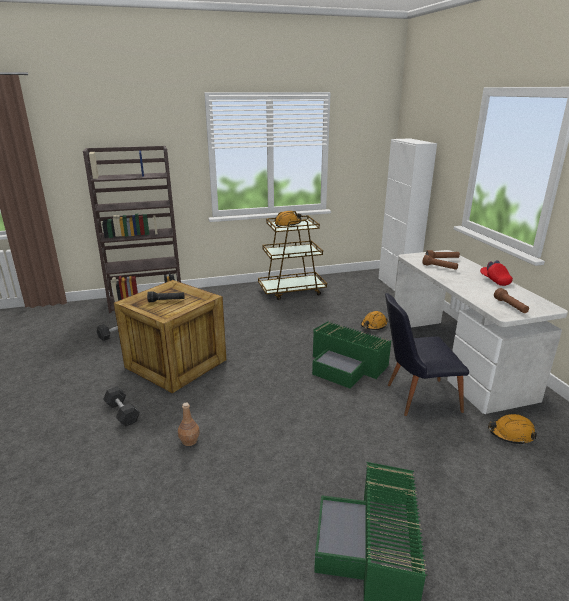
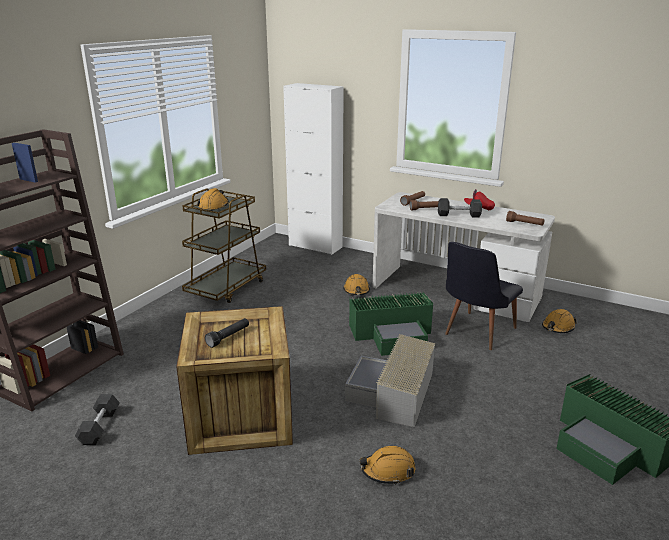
camera: 45 degrees left, 0 degrees up
black dumbbell [104,386,140,426] -> black dumbbell moved to [438,198,482,218]
brown bottle [178,403,200,446] -> orange hard hat [359,446,415,485]
none -> grey storage box [345,334,436,427]

